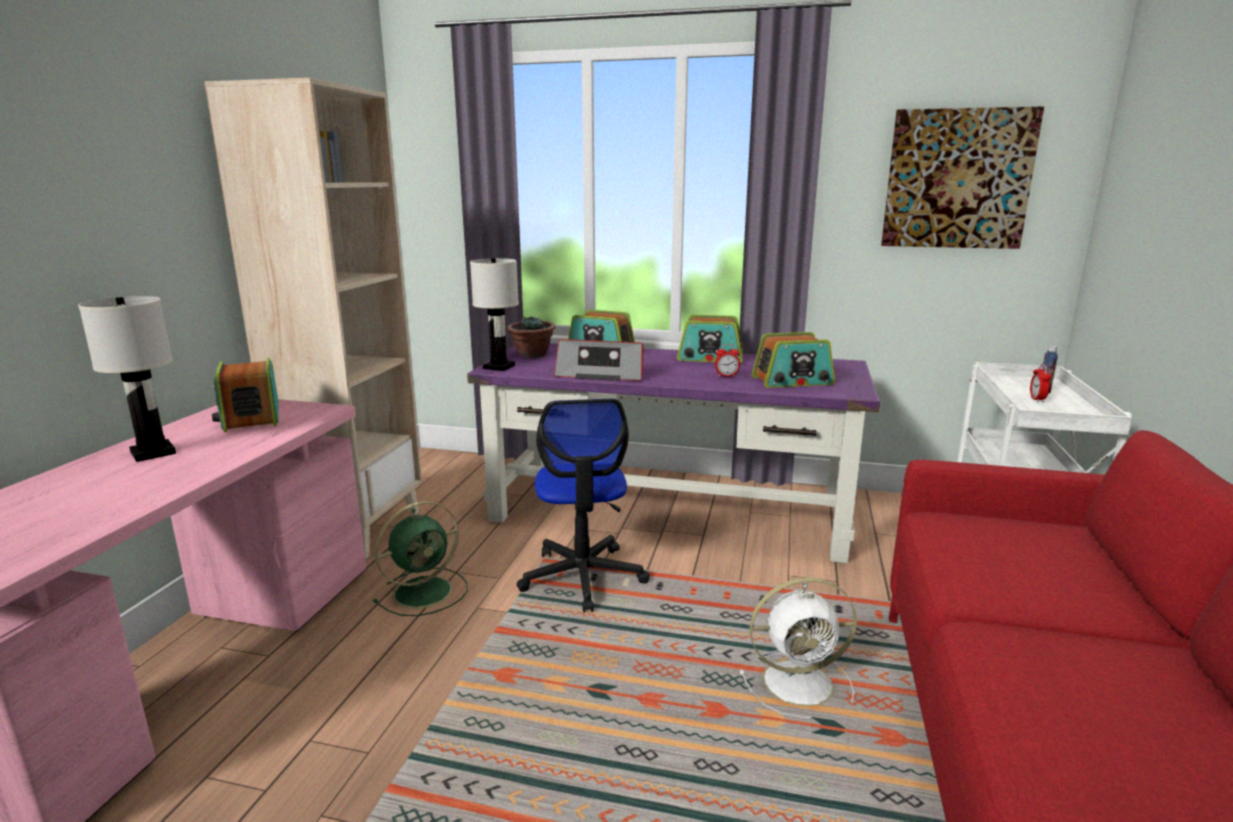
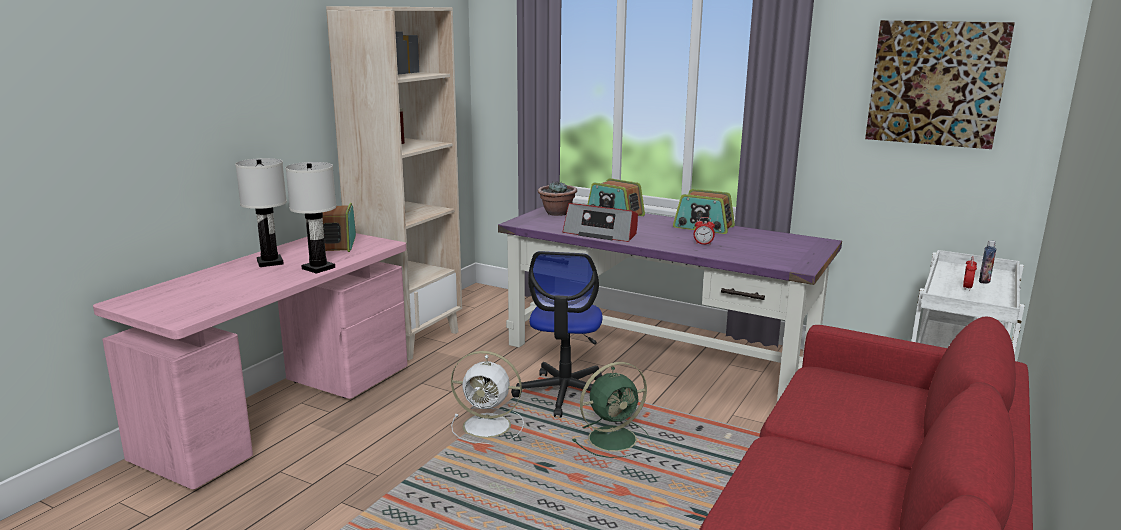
camera: 15 degrees right, 0 degrees up
green fan [373,501,468,616] -> green fan moved to [572,362,650,458]
white table lamp [470,258,519,371] -> white table lamp moved to [285,162,336,274]
white fan [740,577,857,718] -> white fan moved to [451,351,524,444]
radio [751,332,835,388] -> none

